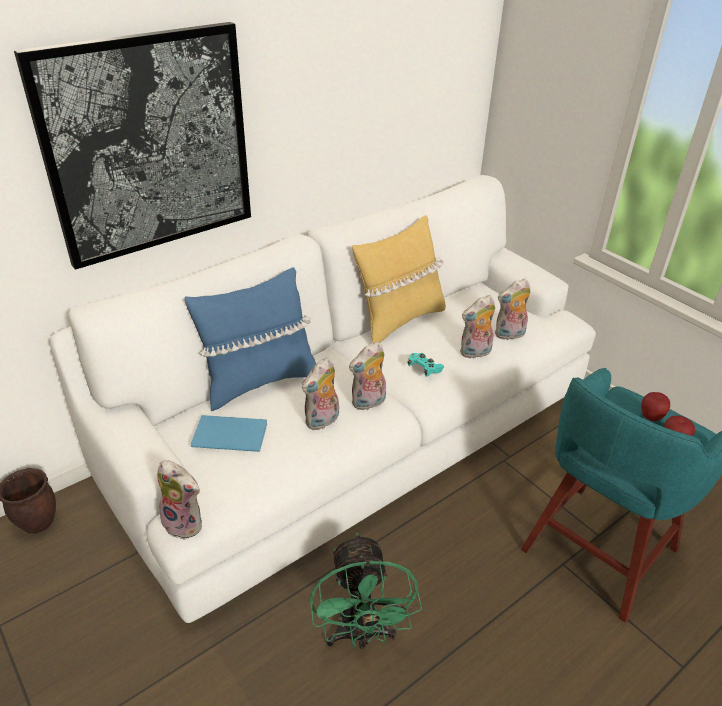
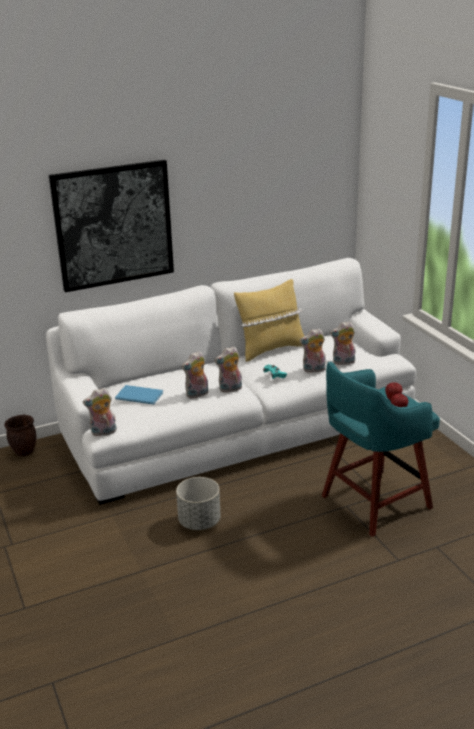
camera: 15 degrees right, 10 degrees down
plush toy [157,460,202,540] -> plush toy turned 120 degrees clockwise [83,388,117,436]
blue pillow [185,267,316,411] -> none
green fan [310,532,422,649] -> grey planter [176,477,221,530]

